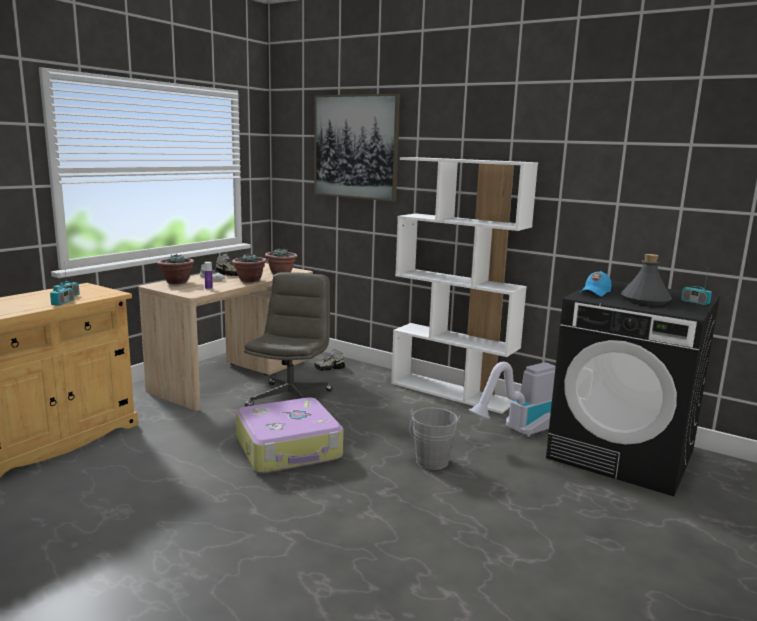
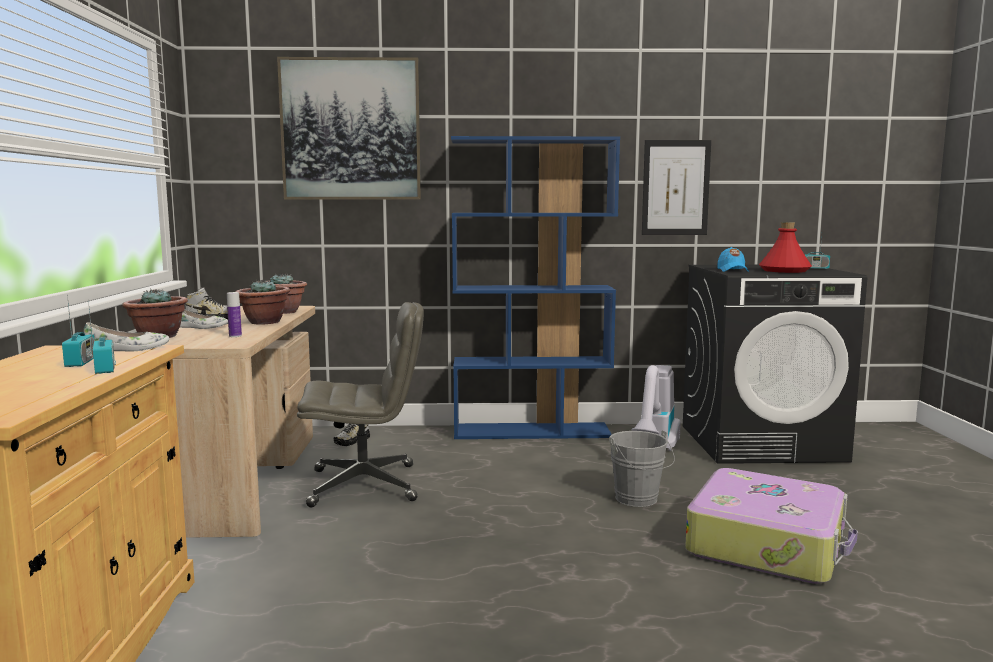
camera: 35 degrees left, 5 degrees down
suitcase [236,397,344,473] -> suitcase moved to [685,468,858,584]
grey office chair [244,272,333,407] -> grey office chair turned 105 degrees clockwise [297,302,424,508]
white bookcase [391,157,538,414] -> blue bookcase [451,136,620,439]
grey bottle [621,254,672,305] -> red bottle [759,222,812,273]
none -> white shoe [83,322,170,352]
none -> picture [642,140,711,235]

